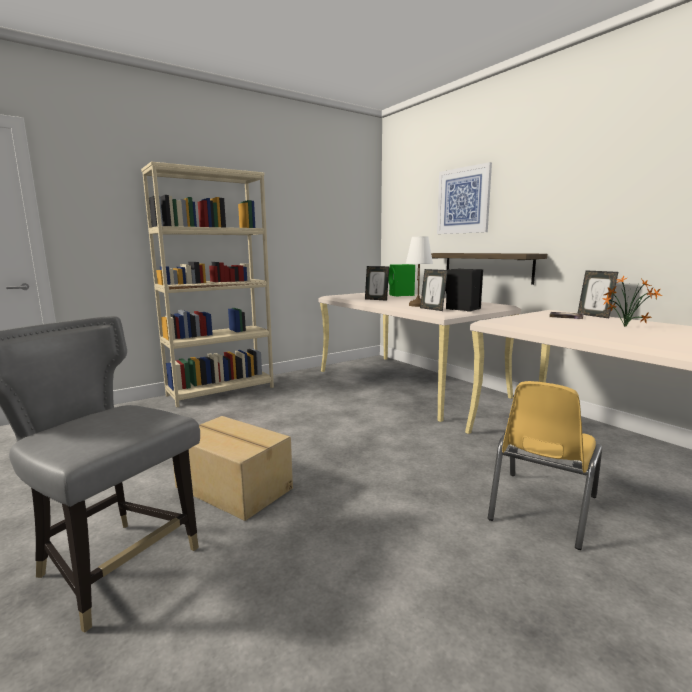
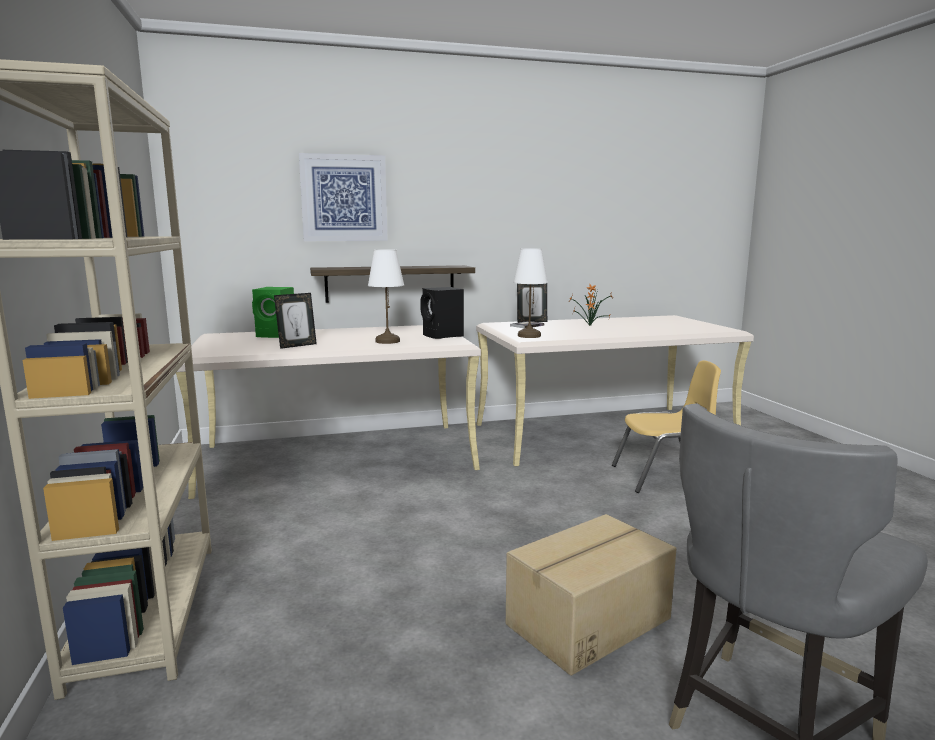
camera: 70 degrees left, 0 degrees up
picture frame [420,269,448,311] -> none
yellow chair [488,381,602,550] -> yellow chair turned 60 degrees counterclockwise [612,360,721,493]
none -> white table lamp [513,248,548,338]

